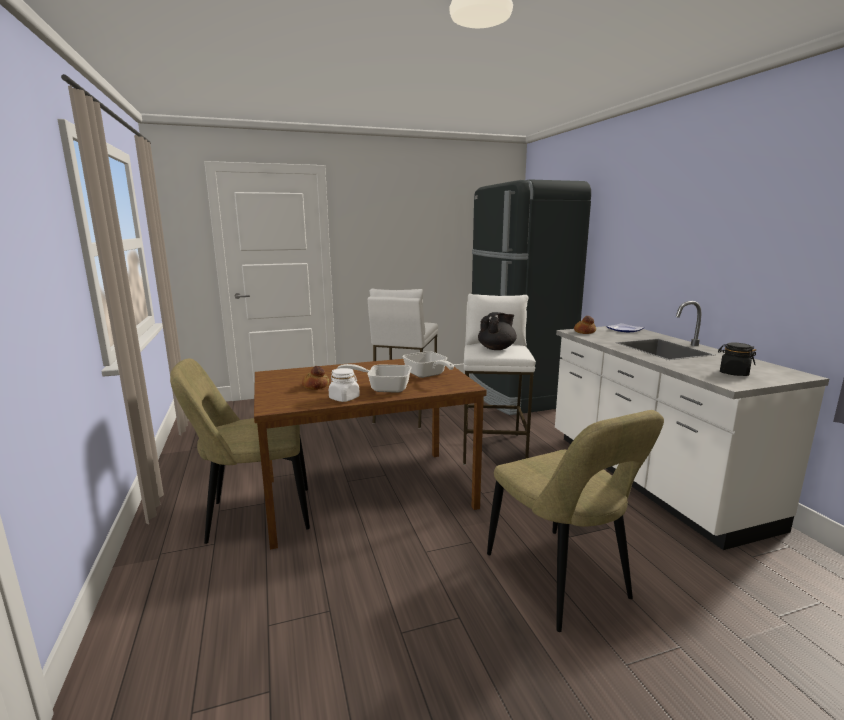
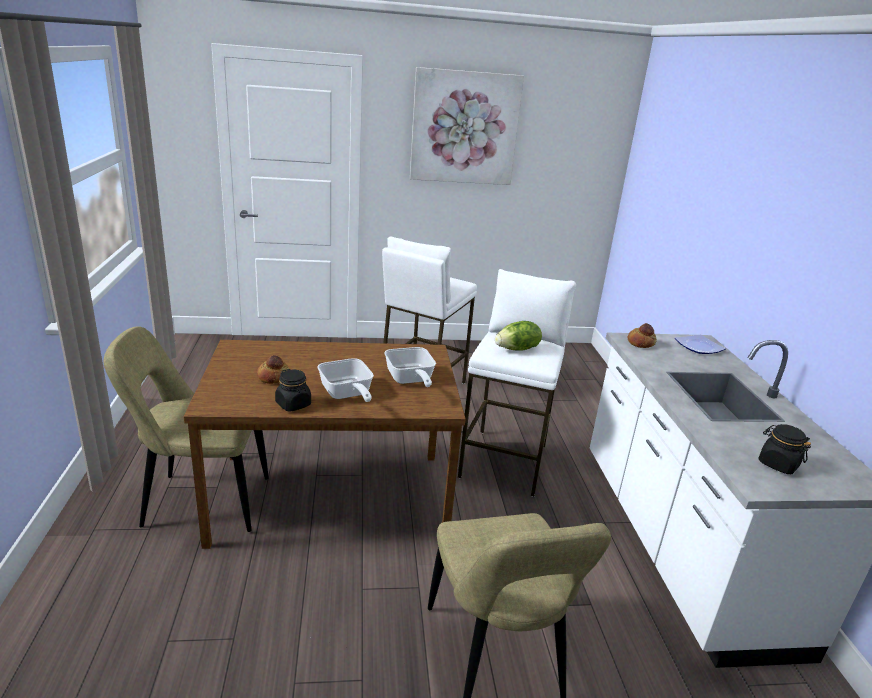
camera: 10 degrees right, 10 degrees up
white jar [329,368,360,402] -> black jar [275,369,311,412]
frying pan [337,364,412,393] -> frying pan turned 135 degrees counterclockwise [317,358,374,402]
black fridge [469,179,591,415] -> none
black teapot [478,312,517,350] -> lettuce [495,321,542,351]
none -> picture [410,67,524,185]

